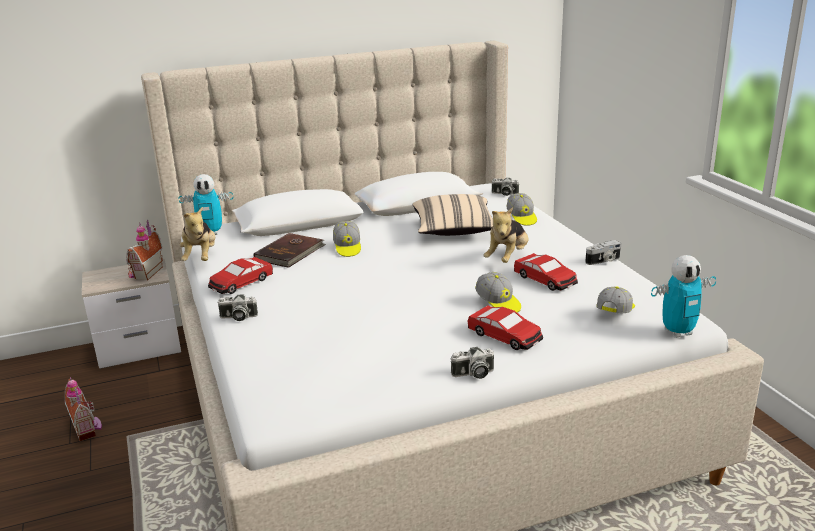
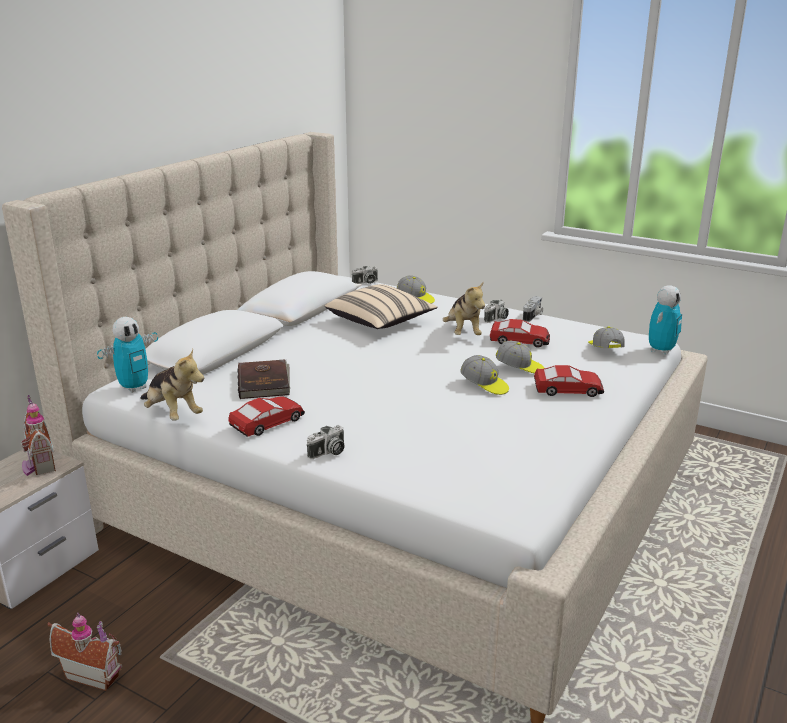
camera: 40 degrees left, 0 degrees up
toy car [208,257,273,294] -> toy car turned 135 degrees counterclockwise [228,396,305,437]
cap [333,221,361,257] -> cap moved to [460,355,509,395]
camera [451,347,494,379] -> camera moved to [484,299,509,323]

